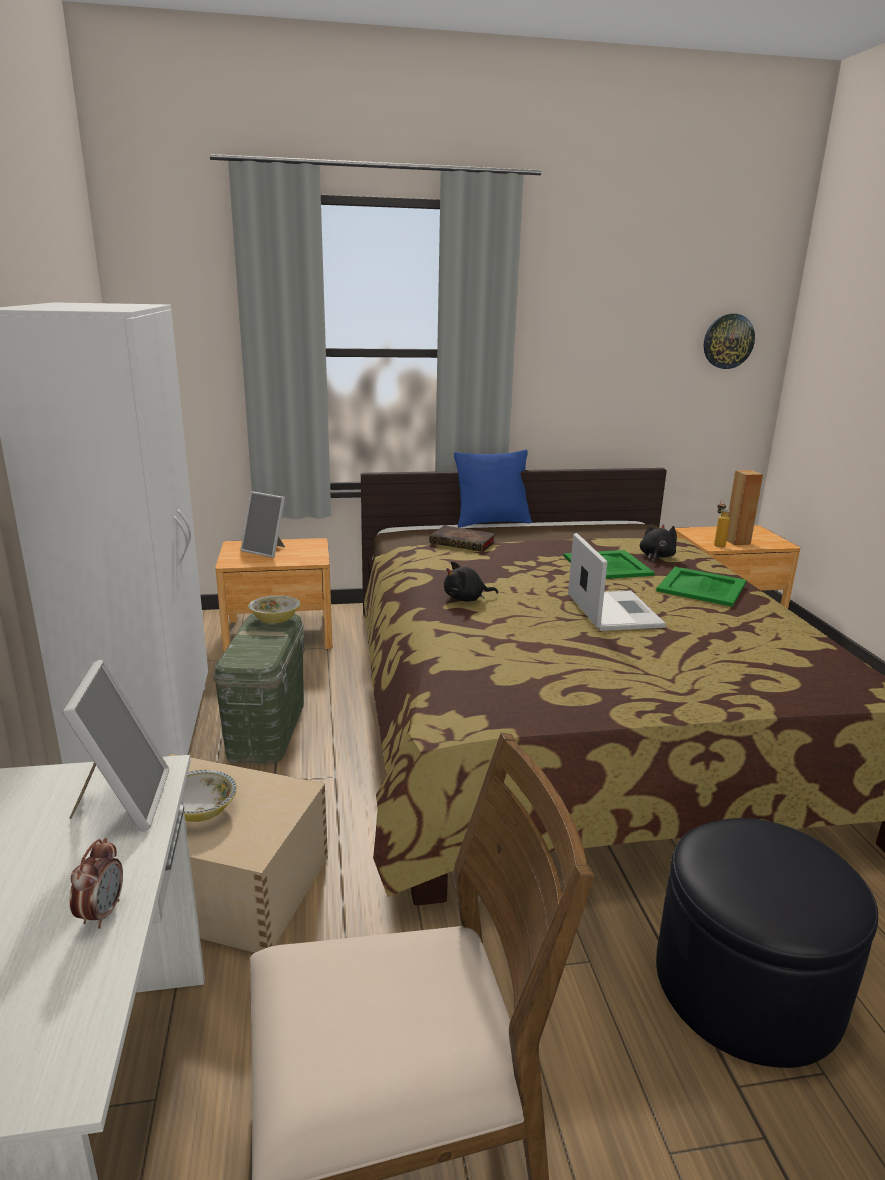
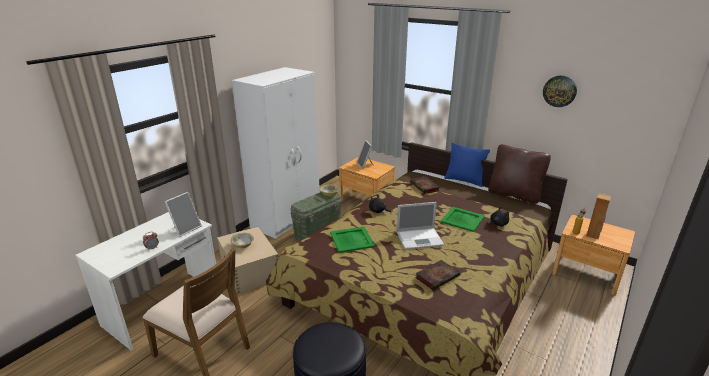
camera: 45 degrees right, 5 degrees up
laptop [568,533,666,631] -> laptop turned 45 degrees clockwise [397,202,444,250]
green tray [656,567,746,607] -> green tray moved to [330,227,375,253]
wall clock [704,314,755,369] -> wall clock moved to [543,75,577,107]
none -> book [415,260,460,290]
none -> brown pillow [488,144,551,204]

